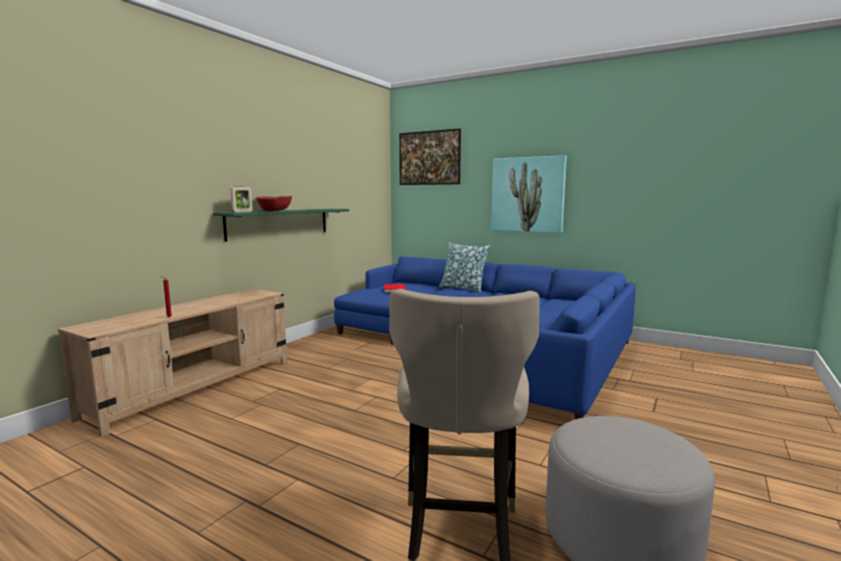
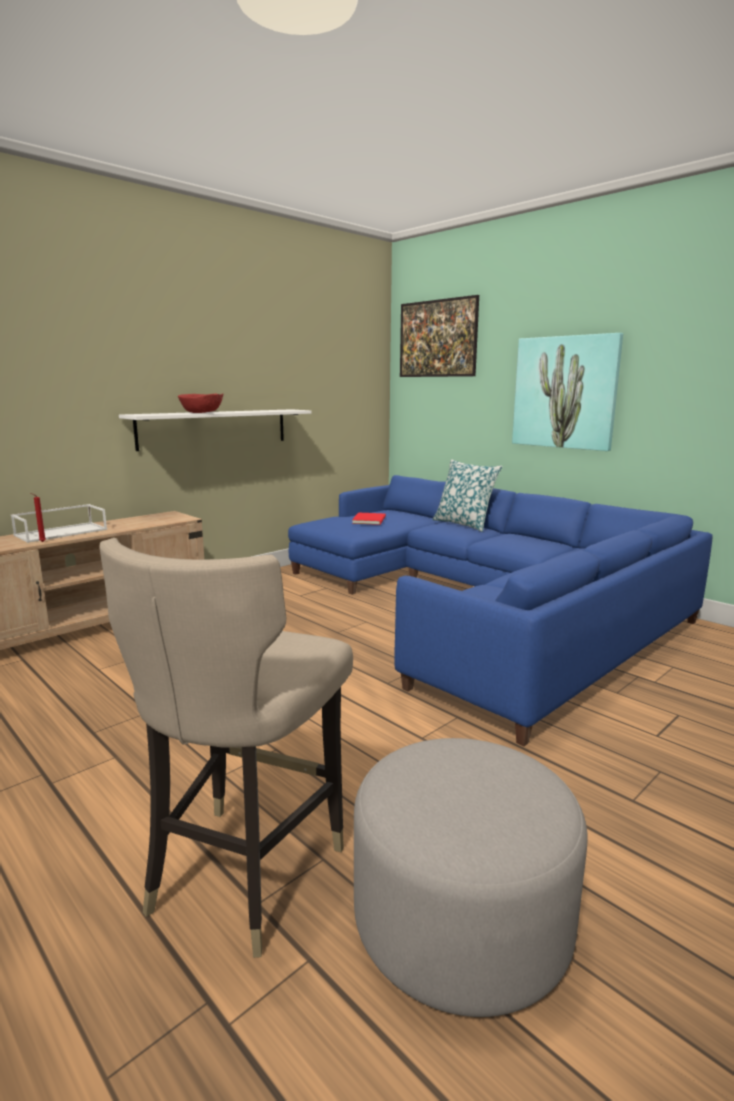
camera: 15 degrees right, 5 degrees up
green shelf [213,209,349,242] -> white shelf [119,409,311,451]
picture frame [230,187,253,212] -> none
none -> white tray [11,504,107,543]

